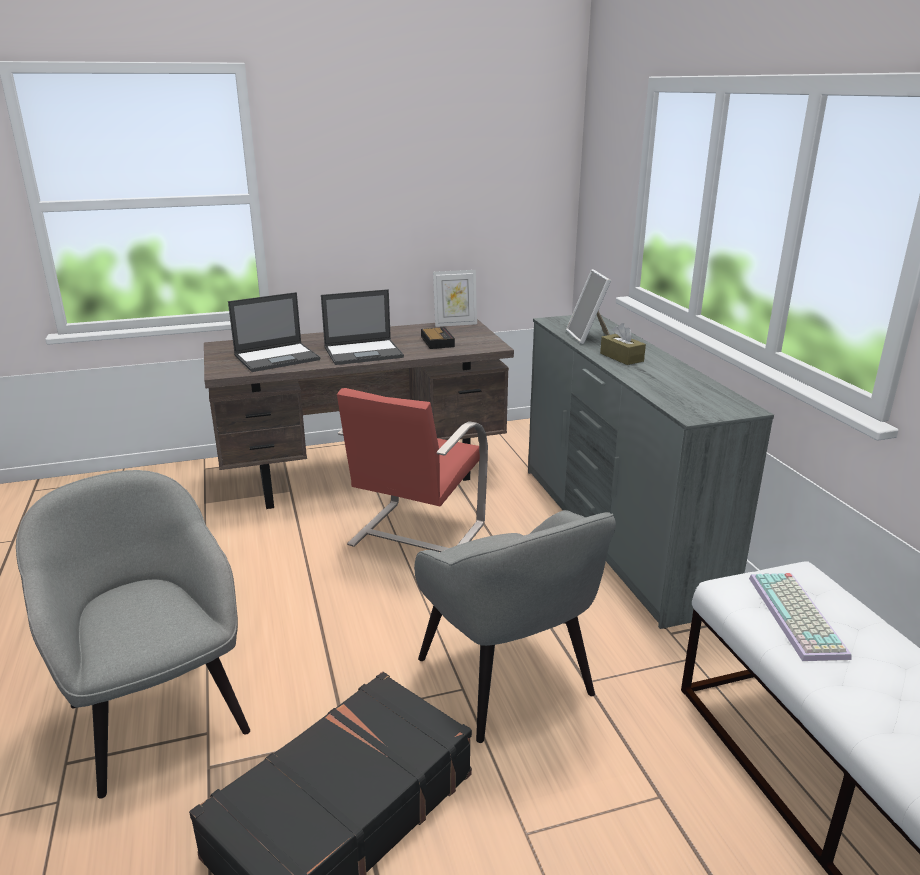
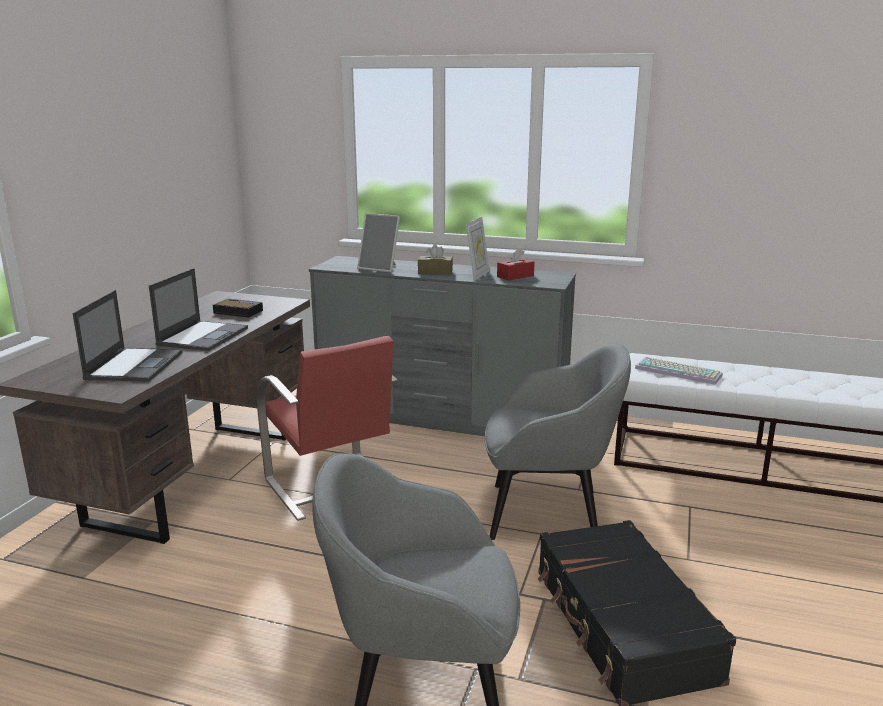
camera: 55 degrees left, 5 degrees down
picture frame [433,270,477,327] -> picture frame moved to [466,217,489,281]
none -> red tissue box [497,248,535,281]

